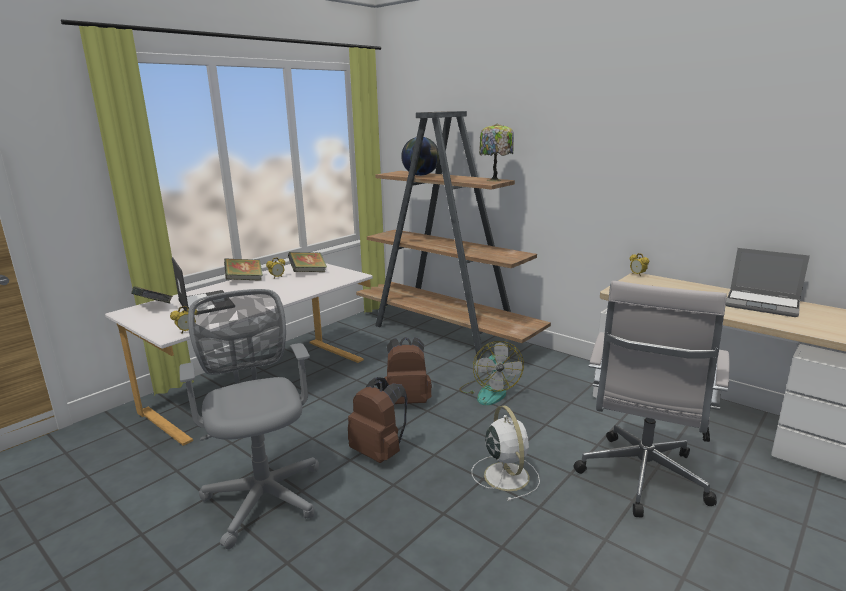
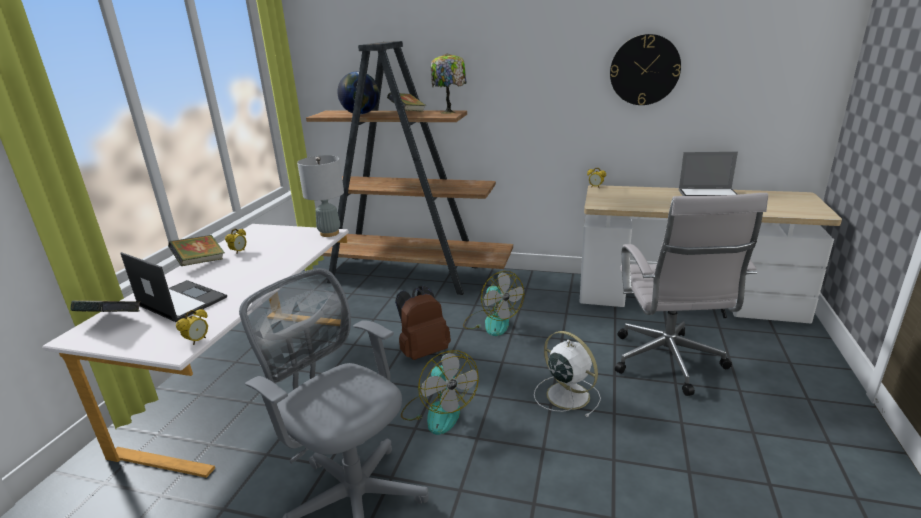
camera: 25 degrees left, 5 degrees up
book [288,252,327,272] -> book moved to [387,92,426,112]
brown backpack [348,377,408,463] -> fan [401,350,479,435]
none -> grey table lamp [297,155,344,237]
none -> wall clock [610,34,681,105]

